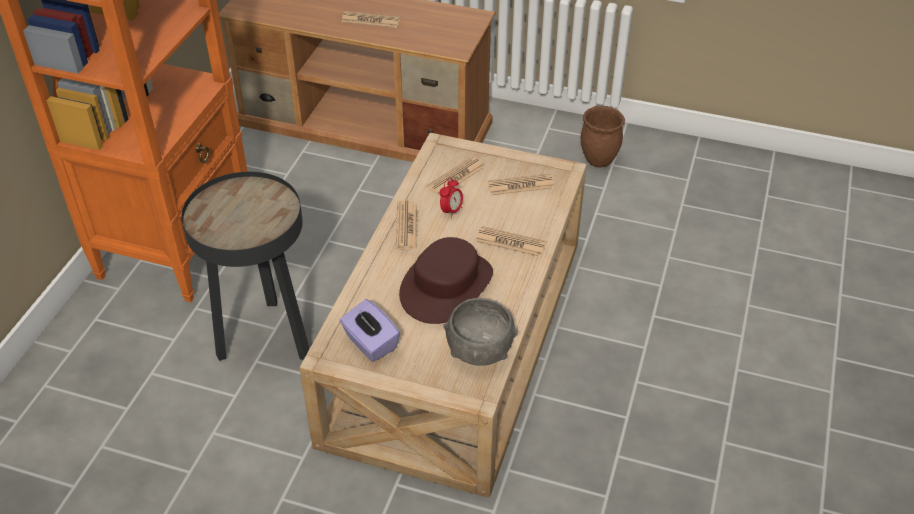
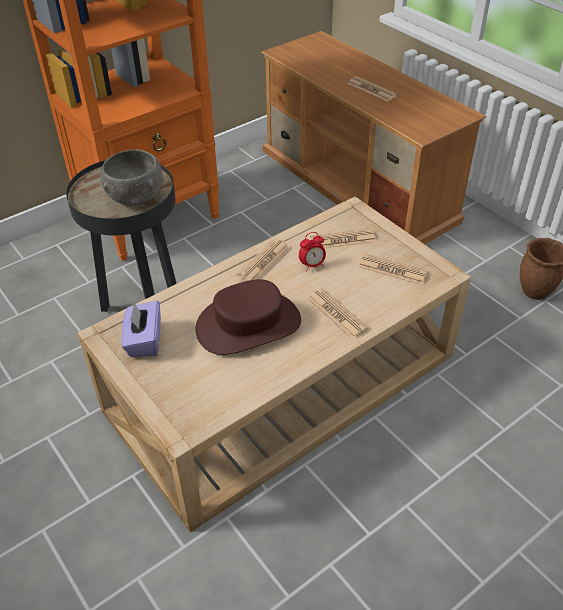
camera: 35 degrees right, 0 degrees up
grey bowl [443,298,518,366] -> grey bowl moved to [100,149,164,205]

